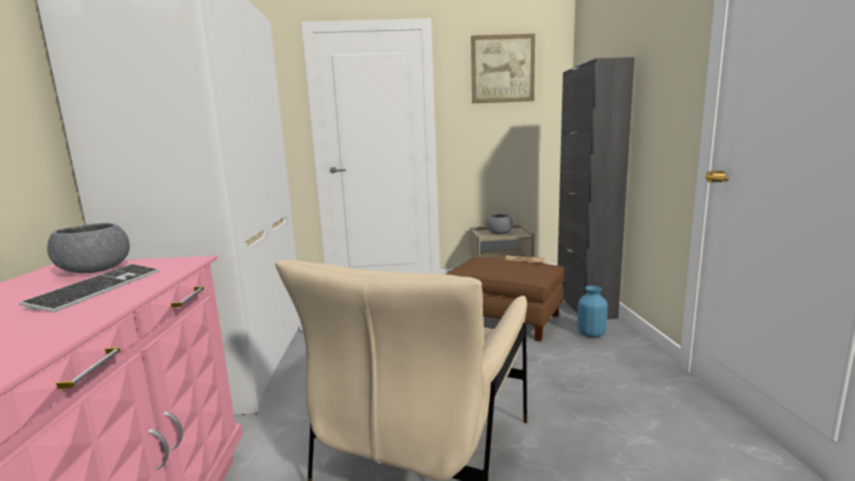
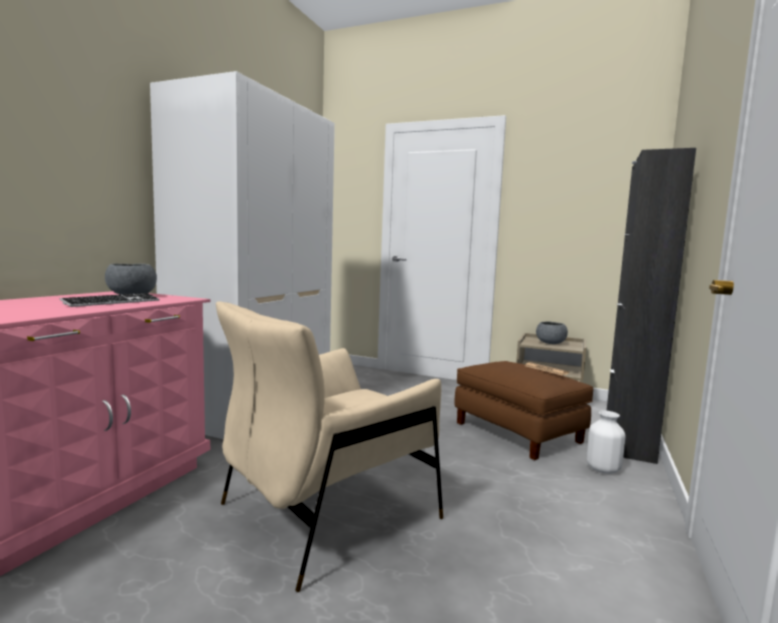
camera: 25 degrees right, 5 degrees down
picture [471,34,535,103] -> none
blue vase [577,286,608,338] -> white vase [587,410,625,474]

